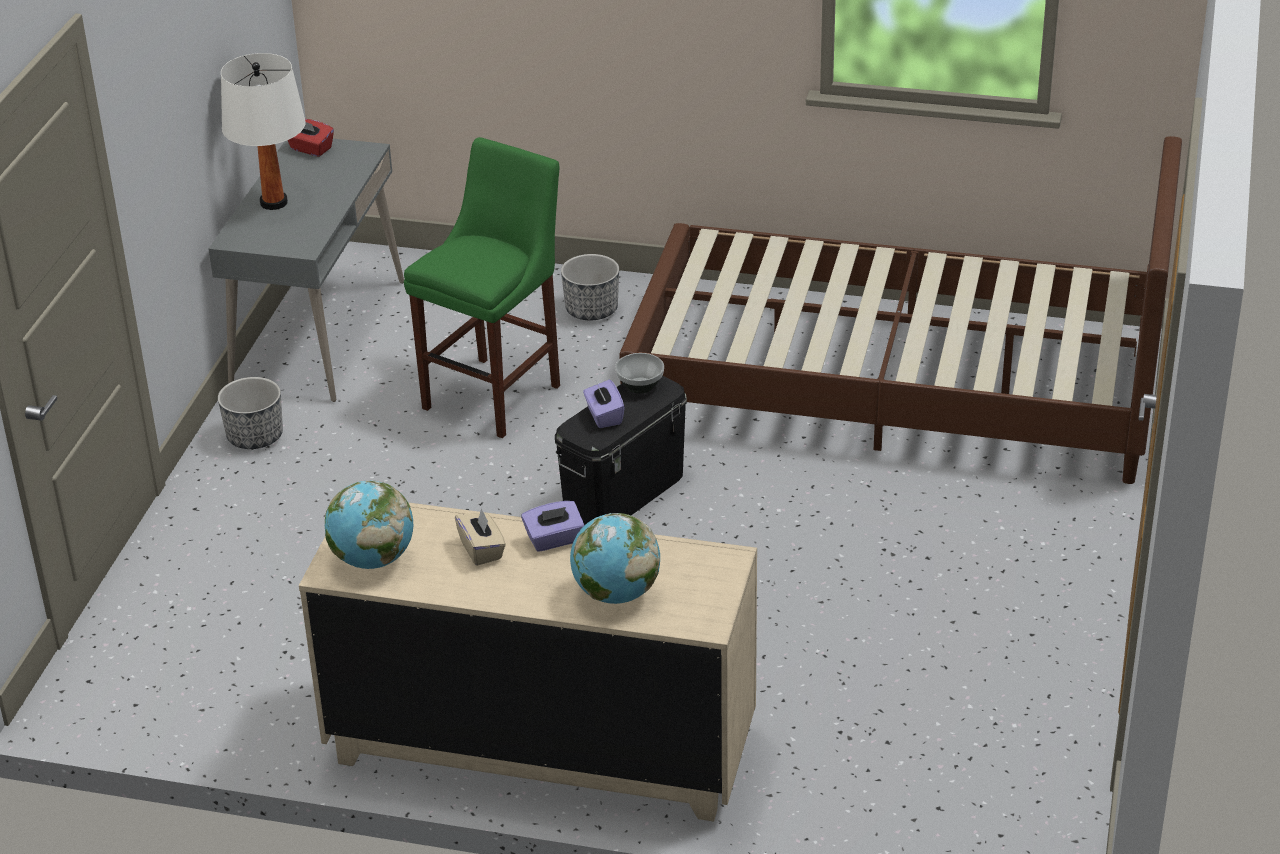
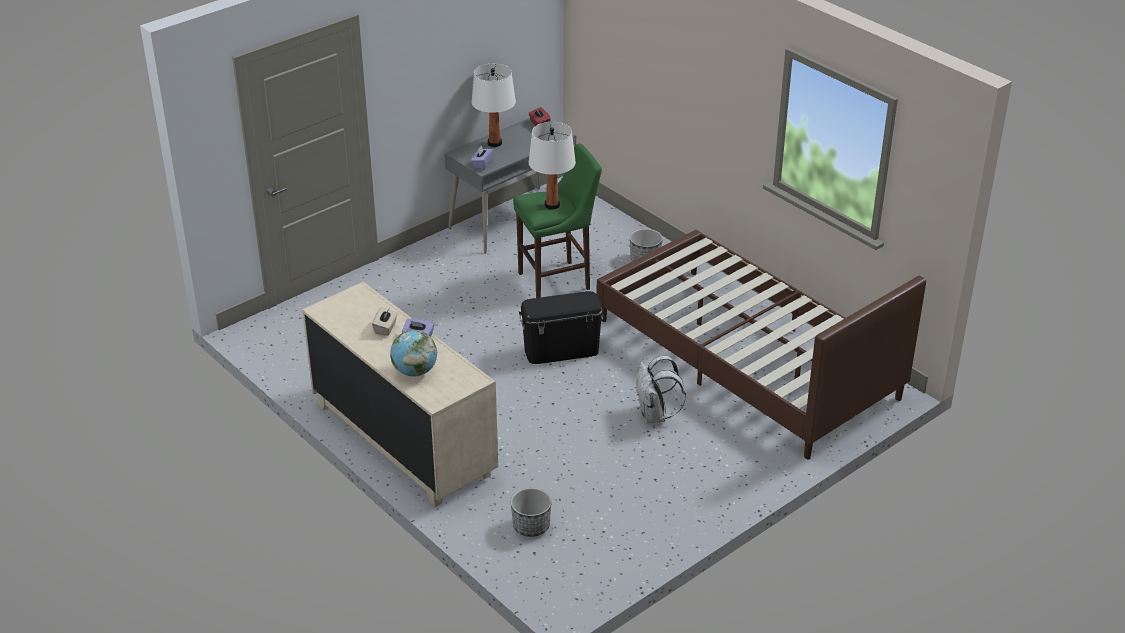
camera: 35 degrees right, 0 degrees up
planter [218,377,283,449] -> planter moved to [511,488,552,537]
globe [325,480,413,569] -> none
purple tissue box [583,380,625,428] -> purple tissue box moved to [471,145,493,170]
bowl [615,353,664,394] -> none
none -> white table lamp [529,122,576,210]
none -> white backpack [636,356,686,423]

